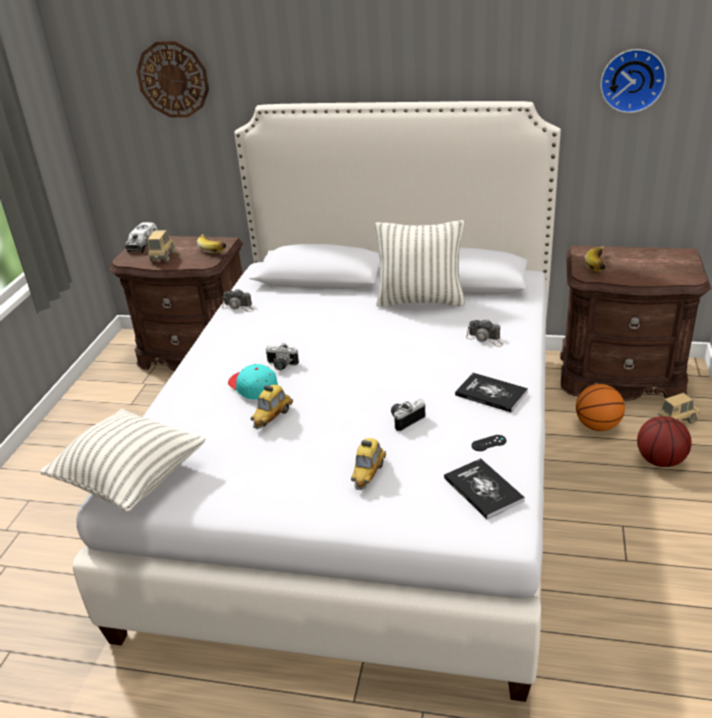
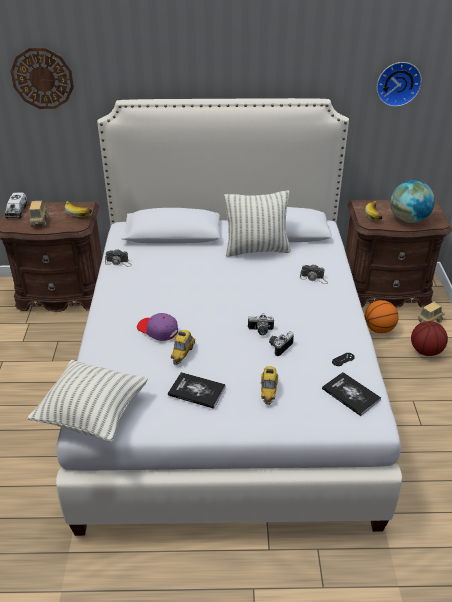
camera: 15 degrees left, 5 degrees up
turquoise cap [228,364,278,400] -> purple cap [137,313,178,341]
camera [266,343,299,370] -> camera moved to [248,314,274,336]
book [455,373,528,413] -> book moved to [168,372,226,409]
none -> globe [390,180,435,223]

